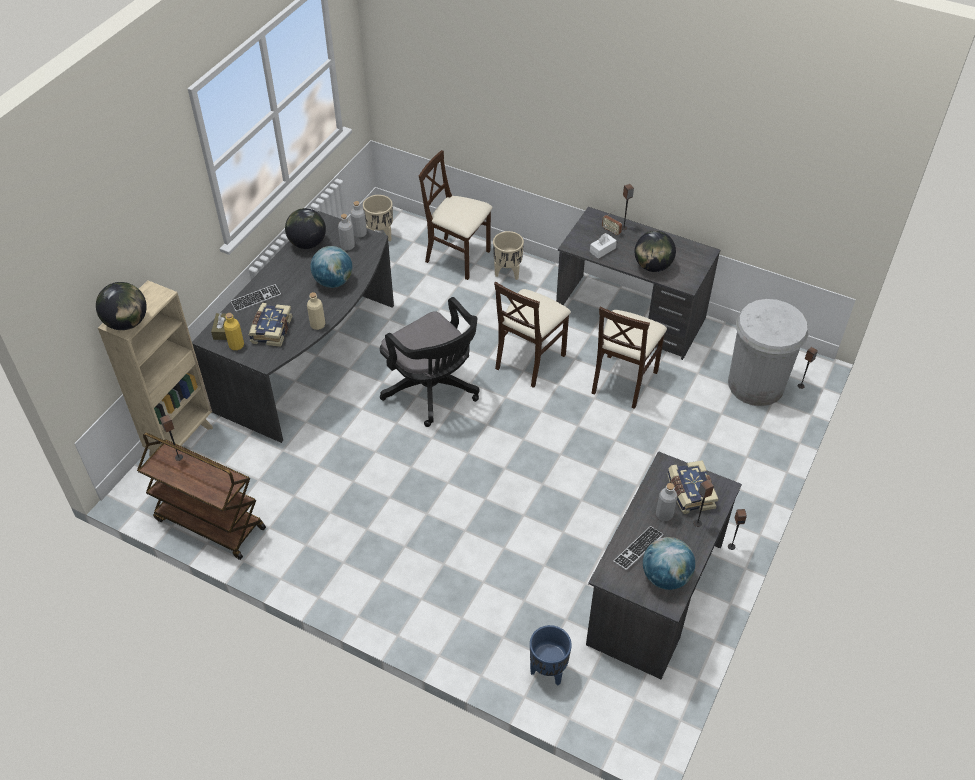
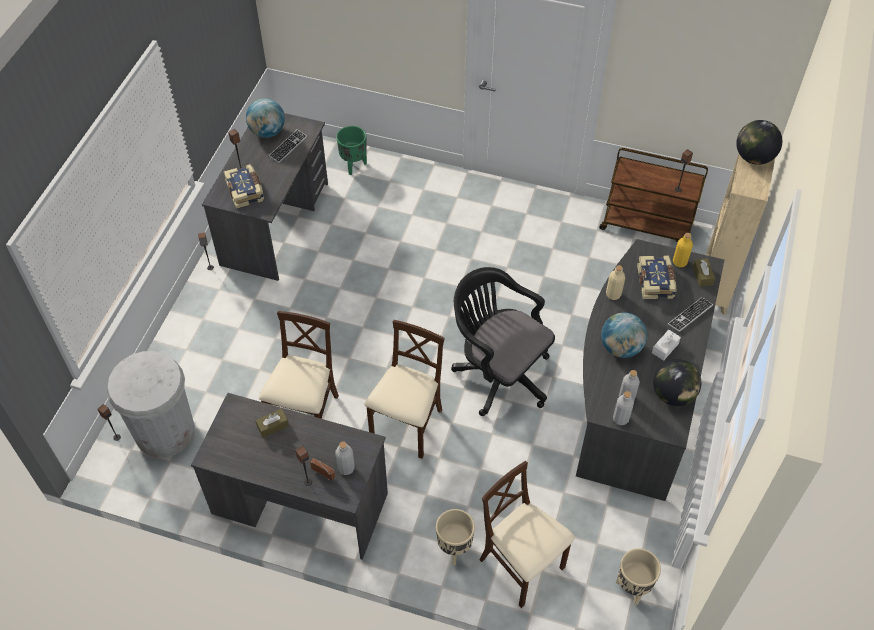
camera: 170 degrees right, 5 degrees up
beige chair [419,150,493,280] -> beige chair turned 150 degrees counterclockwise [479,461,575,608]
blue planter [530,625,572,686] -> green planter [336,126,367,175]
white tissue box [590,233,617,259] -> white tissue box moved to [652,330,681,361]
globe [635,231,676,272] -> brown tissue box [255,409,289,438]
grey bottle [656,483,677,521] -> grey bottle moved to [335,441,355,475]

